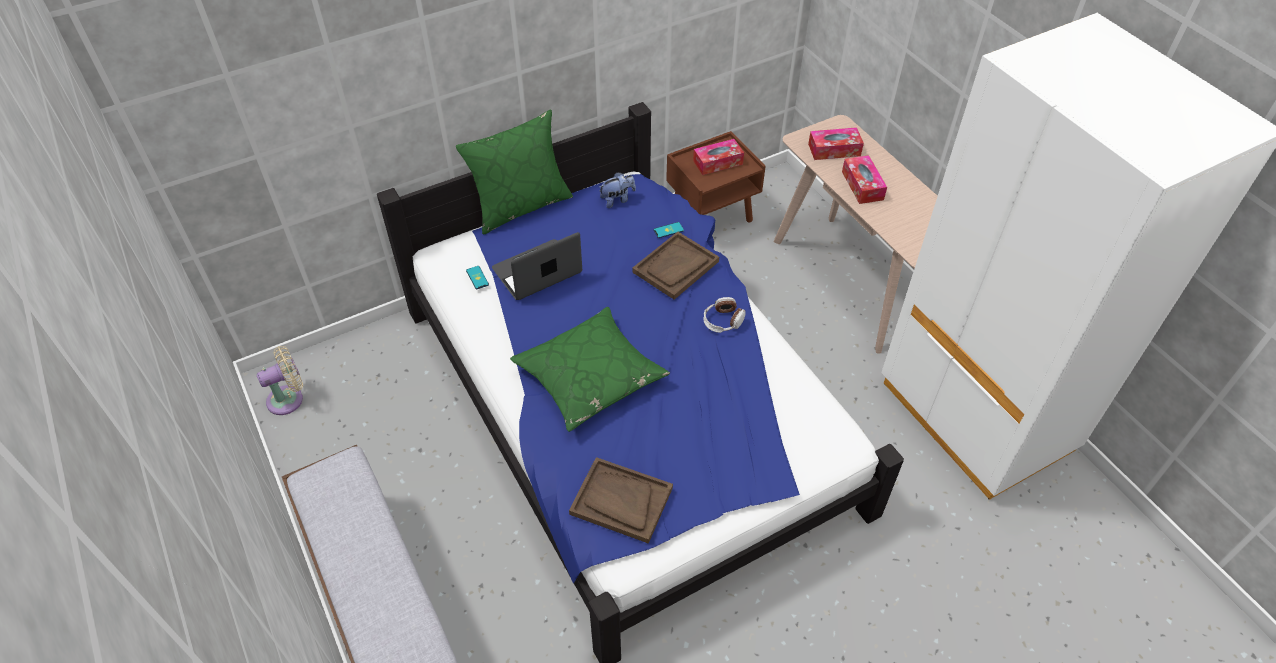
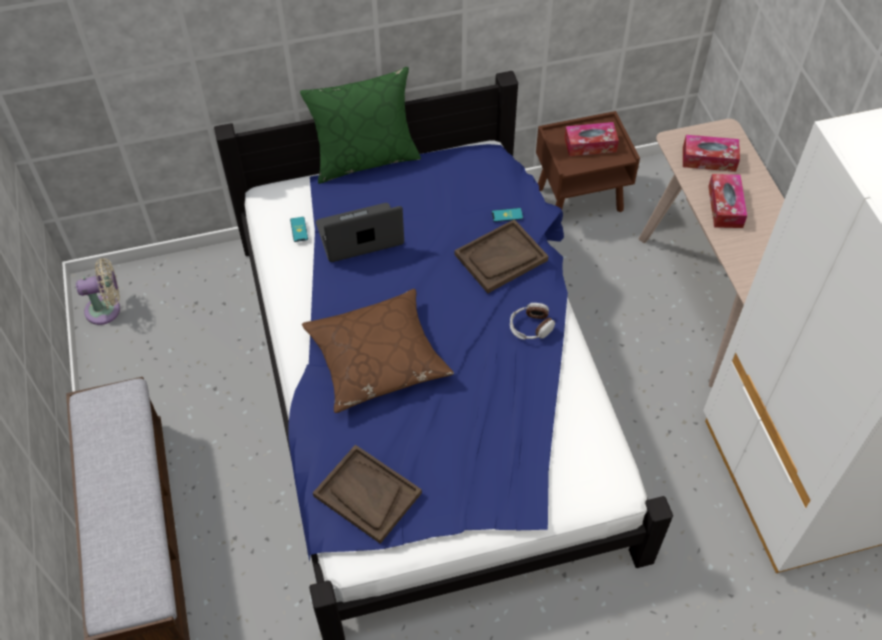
camera: 15 degrees right, 5 degrees up
green pillow [510,307,670,432] -> brown pillow [302,289,454,413]
plush toy [599,172,636,208] -> none

